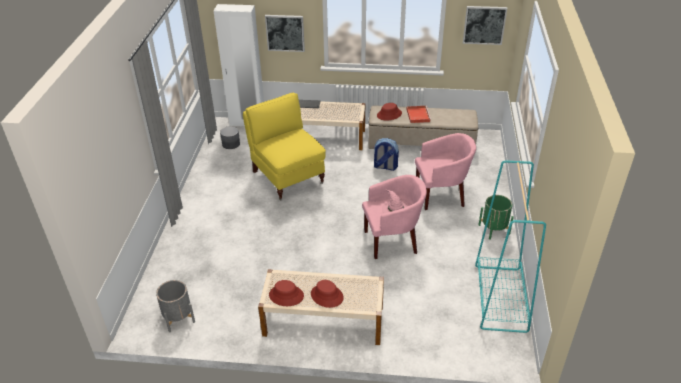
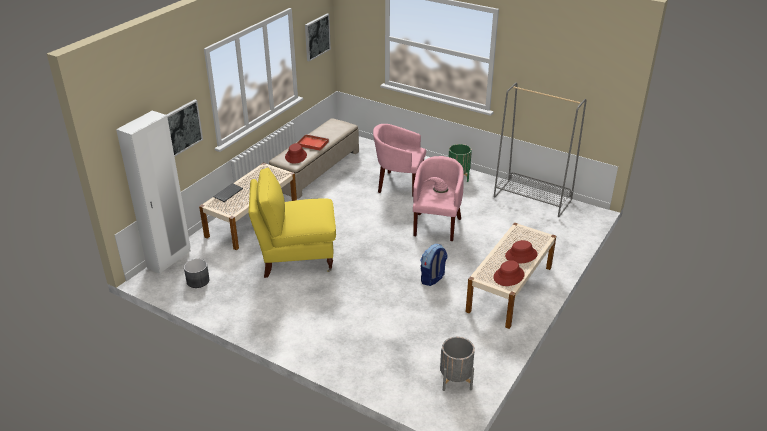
camera: 65 degrees left, 5 degrees down
backpack [374,138,399,171] -> backpack moved to [420,244,447,286]
pink armchair [415,133,476,210] -> pink armchair turned 90 degrees counterclockwise [373,124,426,197]
turquoise clothes rack [475,160,546,333] -> grey clothes rack [494,82,587,217]

